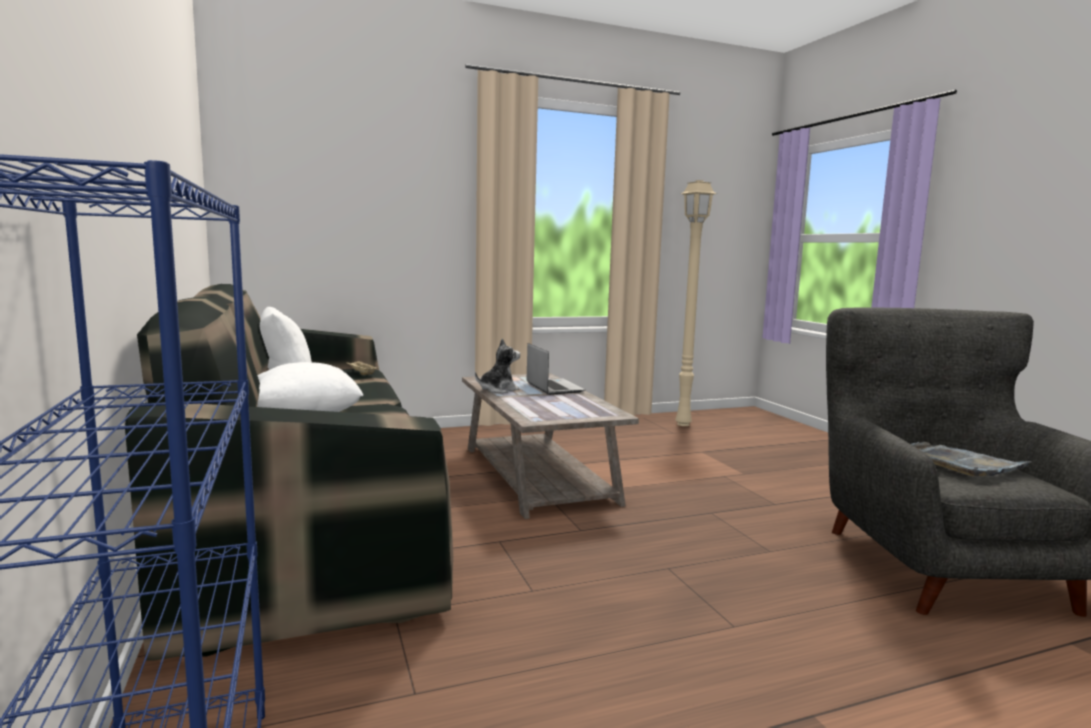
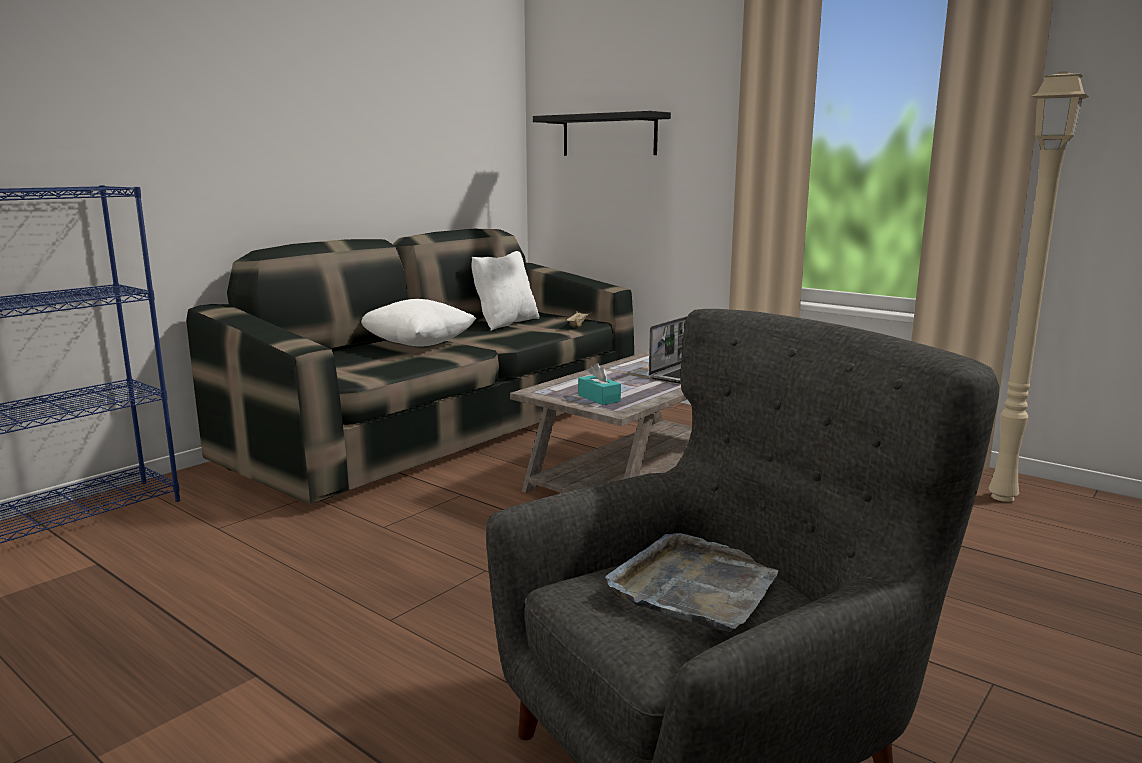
camera: 60 degrees right, 5 degrees up
plush toy [475,339,520,393] -> none
none -> black shelf [533,111,671,156]
none -> turquoise tissue box [578,363,621,405]

